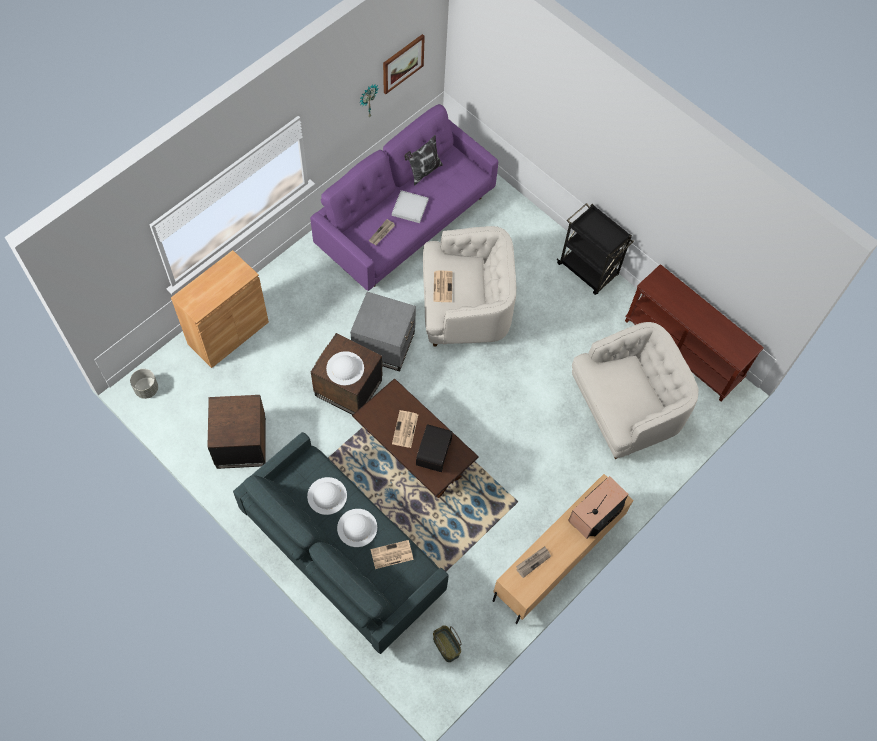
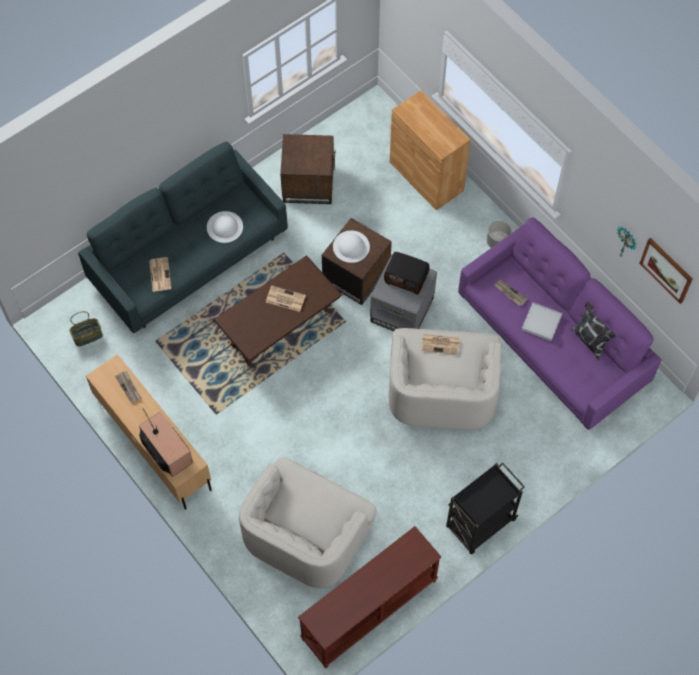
camera: 100 degrees right, 0 degrees up
grey planter [130,369,158,399] -> grey planter moved to [487,221,512,248]
white hat [337,509,377,547] -> none
radio [416,424,453,472] -> radio moved to [384,252,429,294]
white armchair [572,322,698,459] -> white armchair turned 45 degrees clockwise [239,457,377,588]

